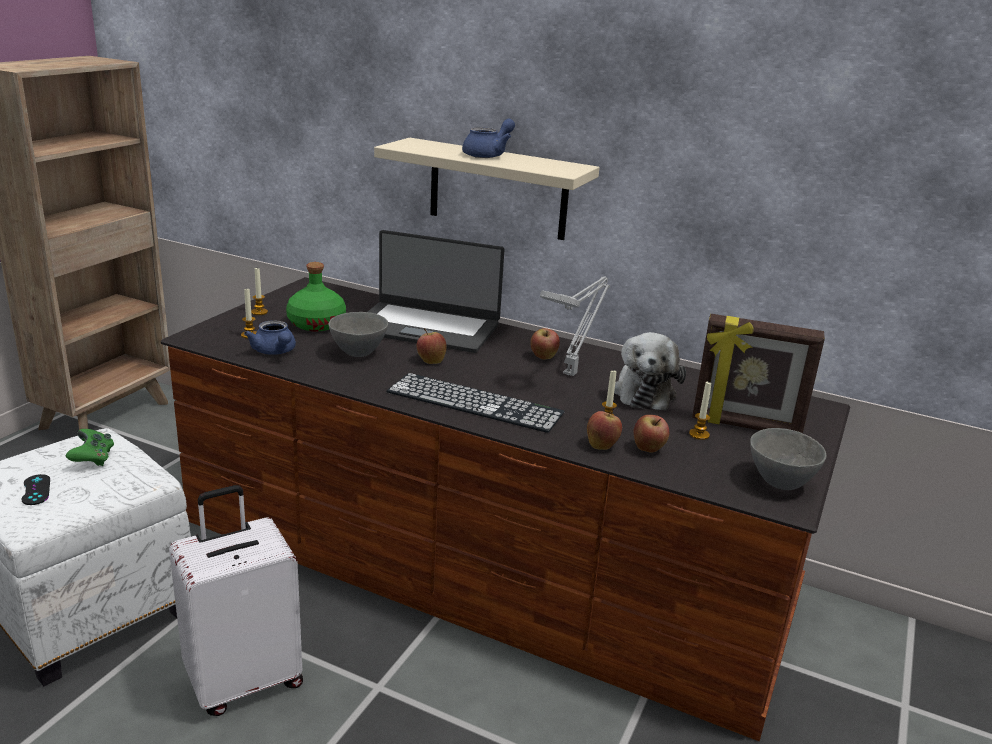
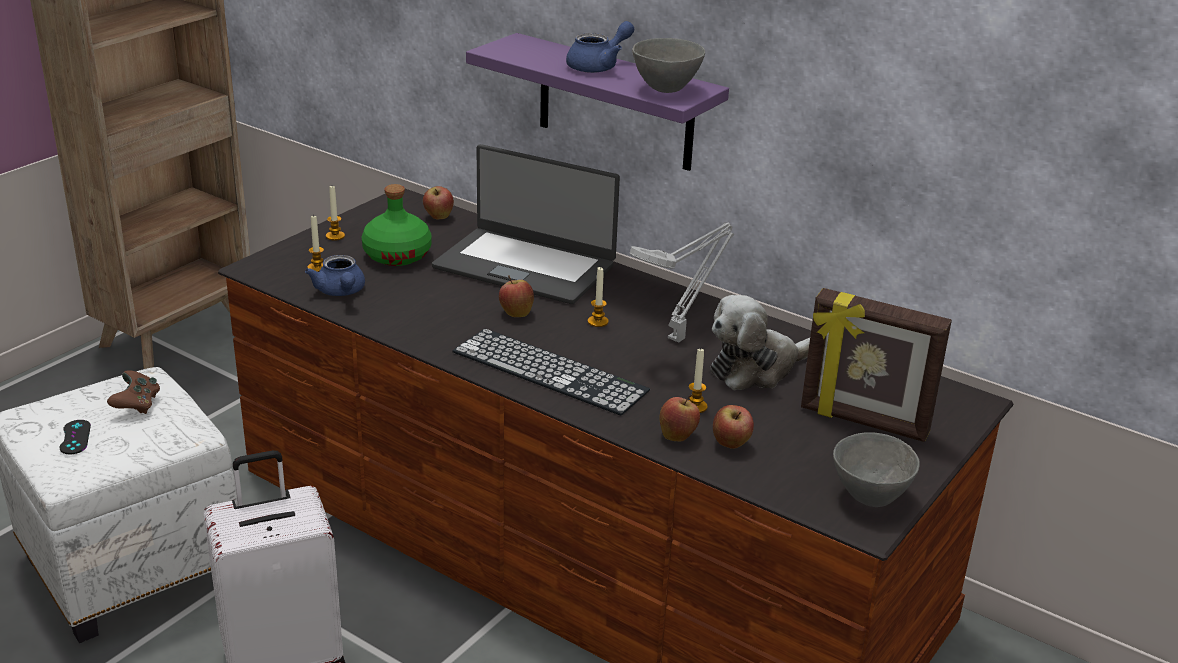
camera: 10 degrees right, 5 degrees up
green game controller [66,429,114,466] -> brown game controller [107,370,160,414]
grey bowl [328,312,388,357] -> grey bowl moved to [632,38,705,93]
beige shelf [374,138,600,240] -> purple shelf [466,33,729,171]
apple [530,328,560,360] -> apple moved to [423,186,454,219]
plush toy [614,332,686,411] -> plush toy turned 45 degrees clockwise [711,295,810,390]
candle [689,382,711,440] -> candle moved to [588,266,609,327]

